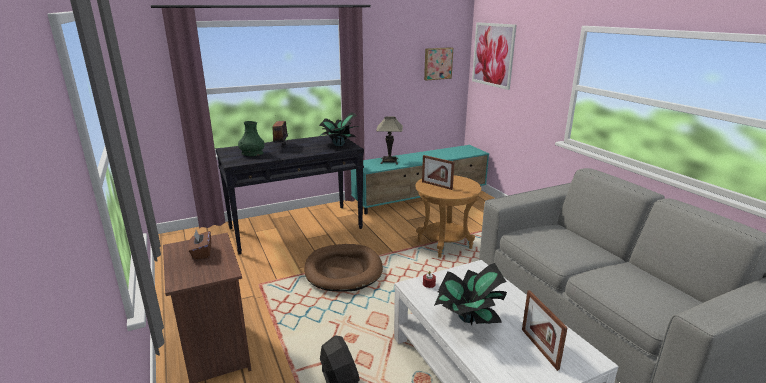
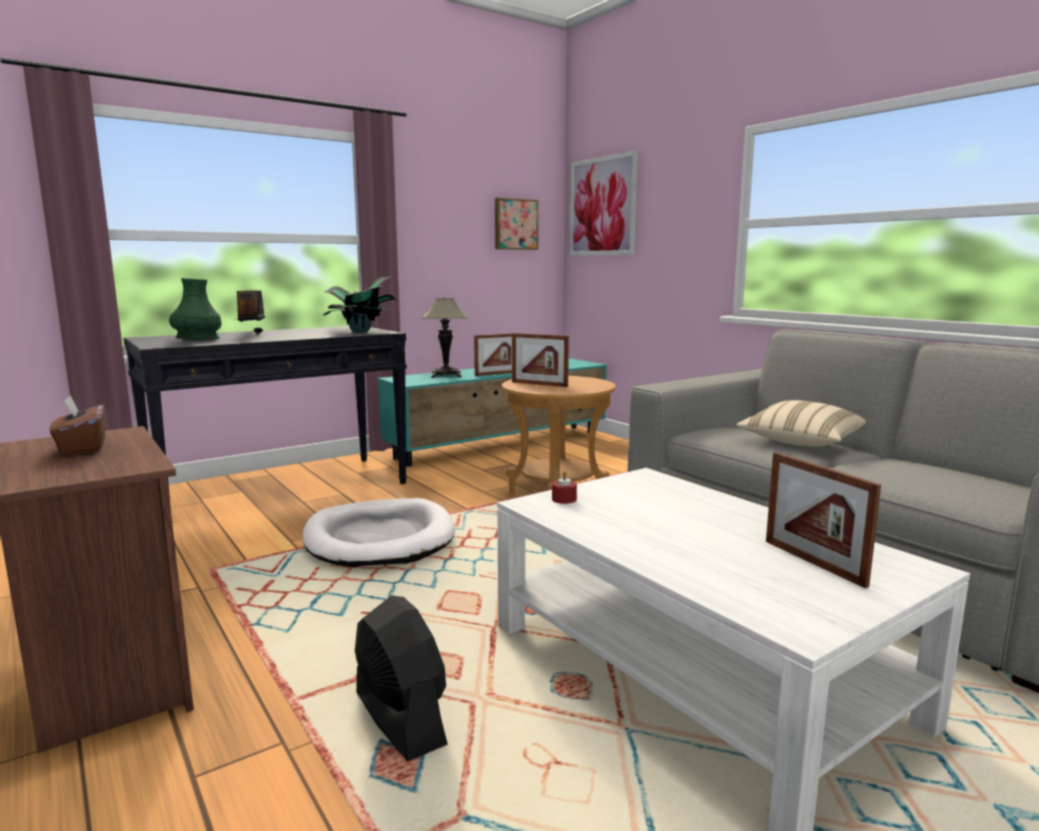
camera: 10 degrees left, 10 degrees down
brown dog bed [304,244,383,292] -> white dog bed [303,498,455,567]
potted plant [434,263,507,325] -> none
none -> picture frame [474,333,512,376]
none -> beige pillow [737,400,866,446]

